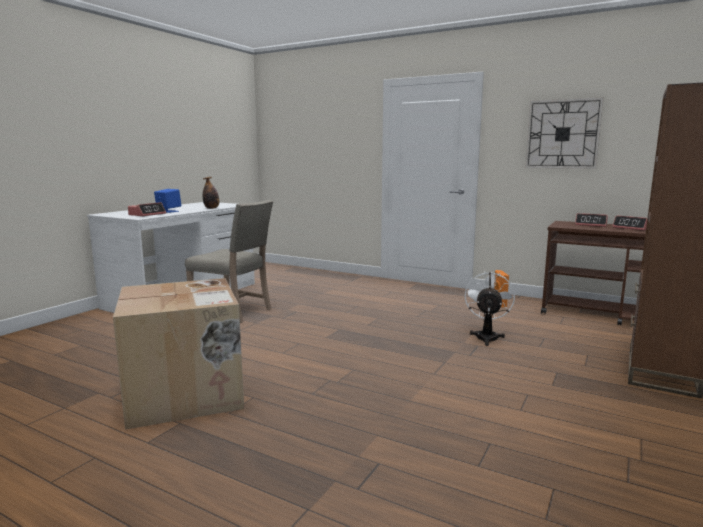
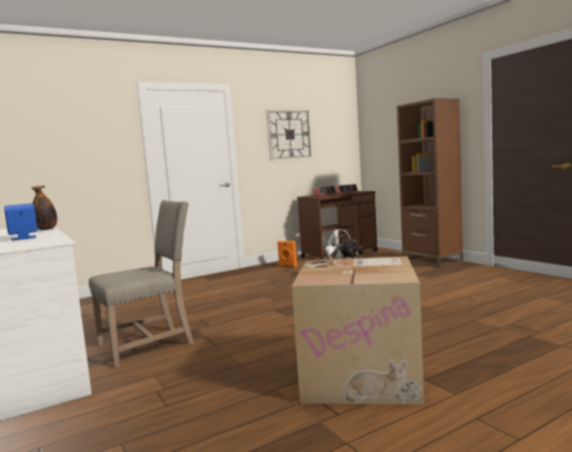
camera: 60 degrees left, 5 degrees down
alarm clock [128,202,166,216] -> none

